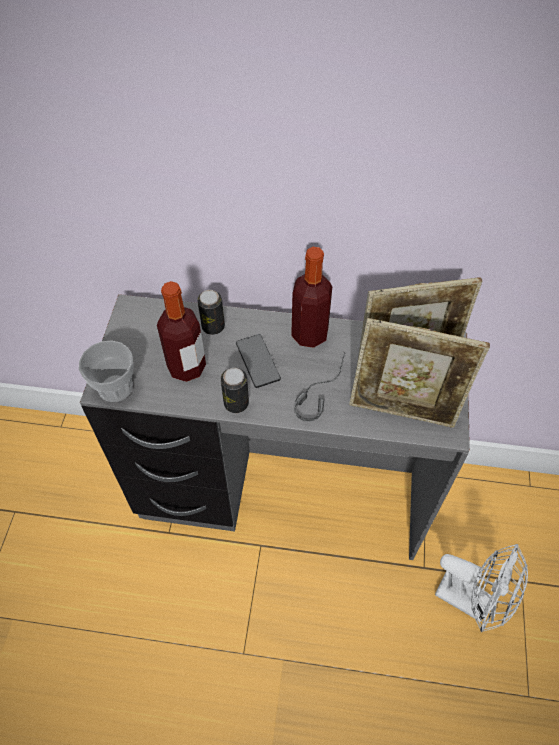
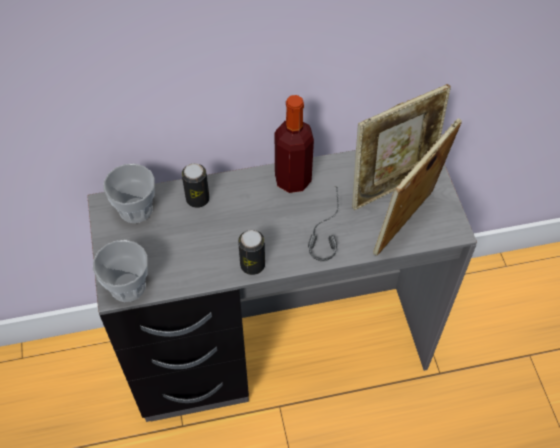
camera: 20 degrees left, 0 degrees up
bottle [157,281,206,382] -> none
phone [236,334,281,388] -> none
picture frame [349,318,490,428] -> picture frame turned 135 degrees clockwise [373,118,462,256]
white fan [435,544,528,632] -> none
none -> cup [103,164,155,223]

